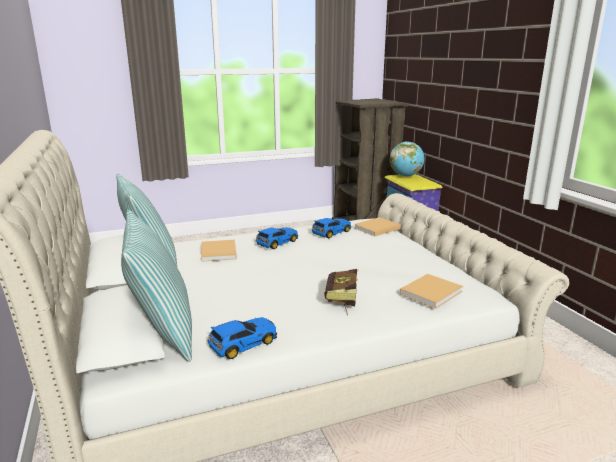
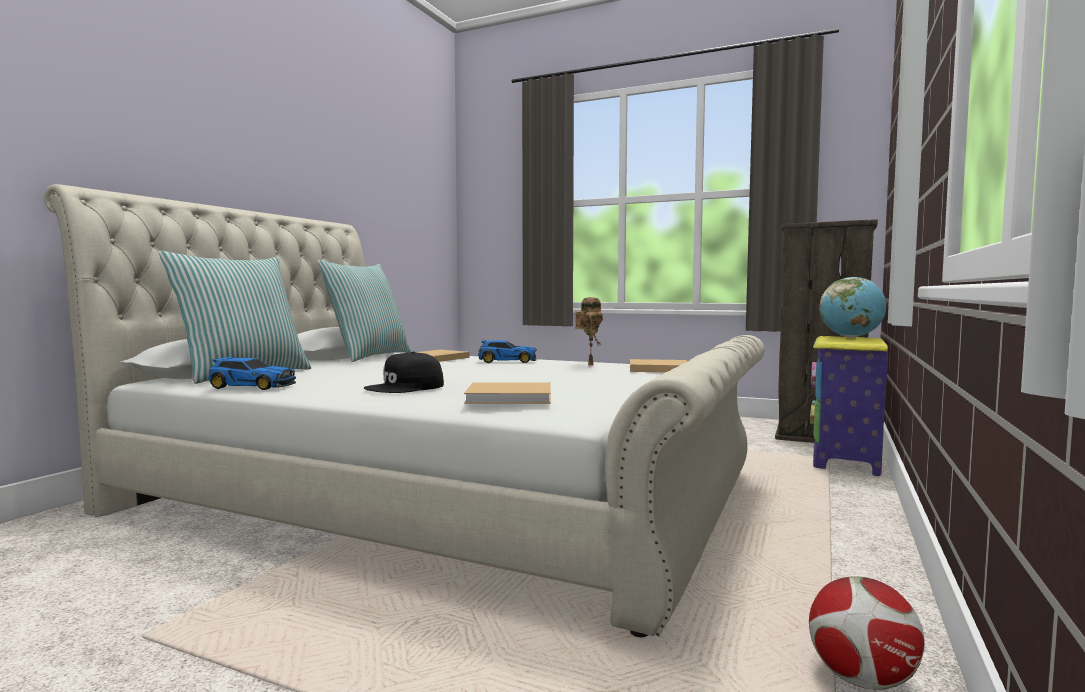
camera: 45 degrees right, 15 degrees down
toy car [312,218,351,238] -> toy robot [575,297,603,366]
book [324,269,359,315] -> black cap [364,352,444,393]
none -> football [809,576,925,690]

